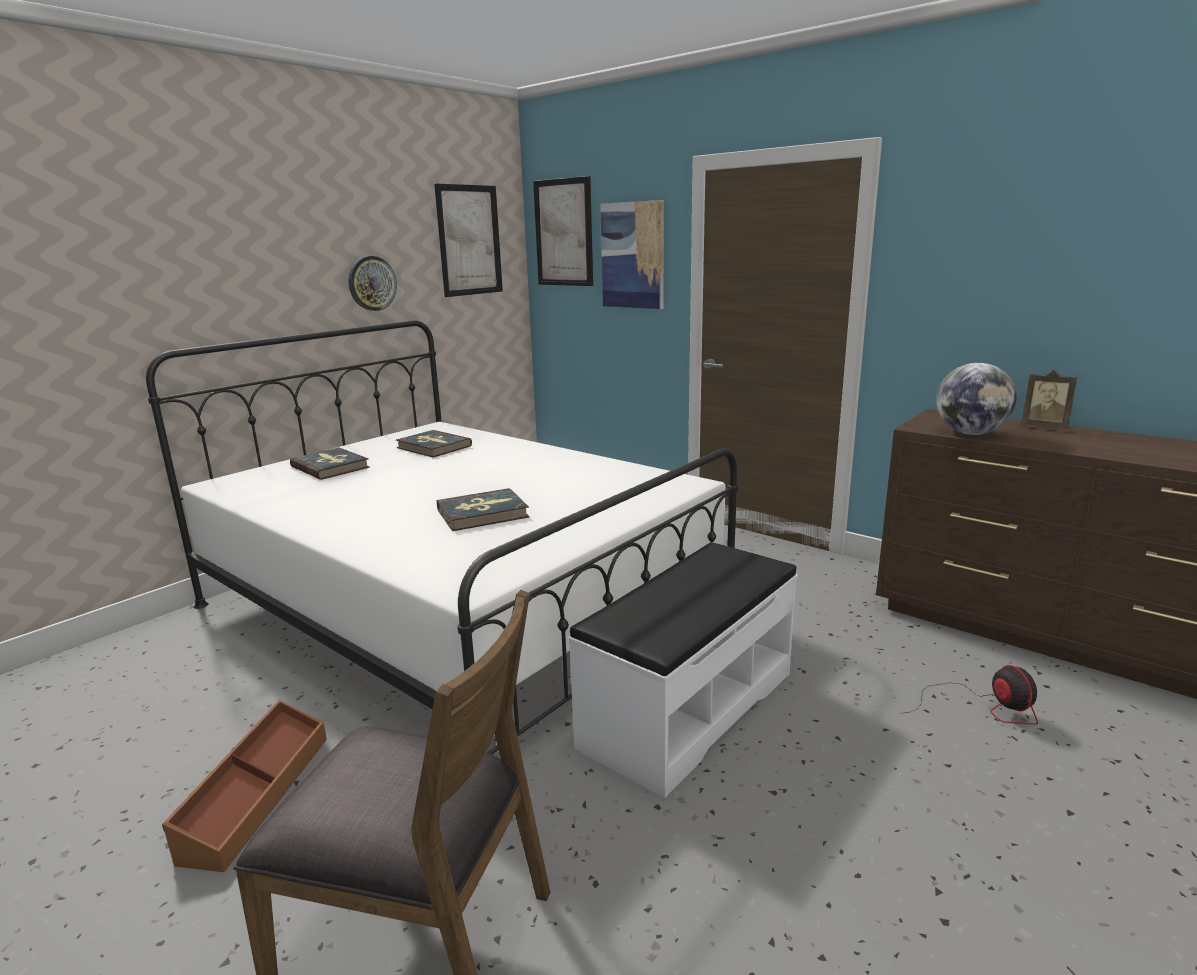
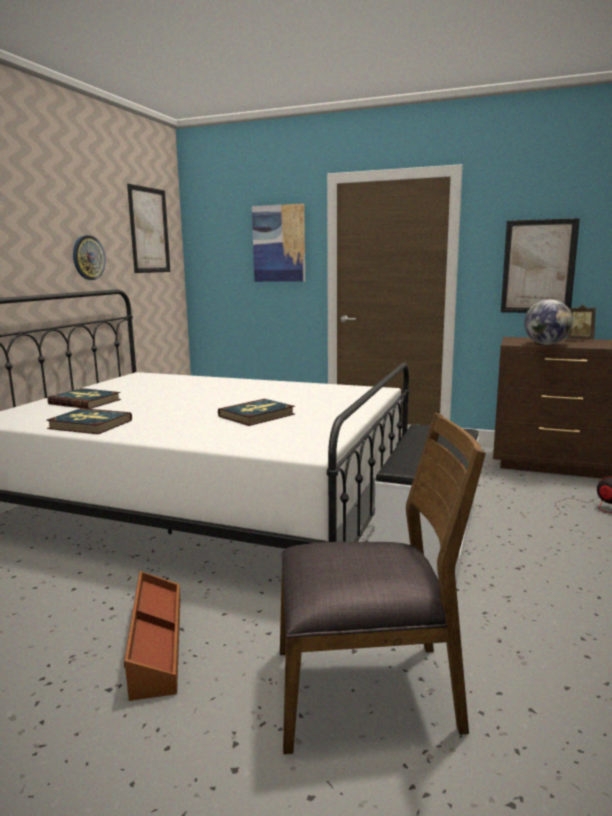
camera: 20 degrees left, 5 degrees down
book [396,430,472,457] -> book moved to [46,408,132,434]
picture [533,176,593,286] -> picture moved to [501,218,580,313]

